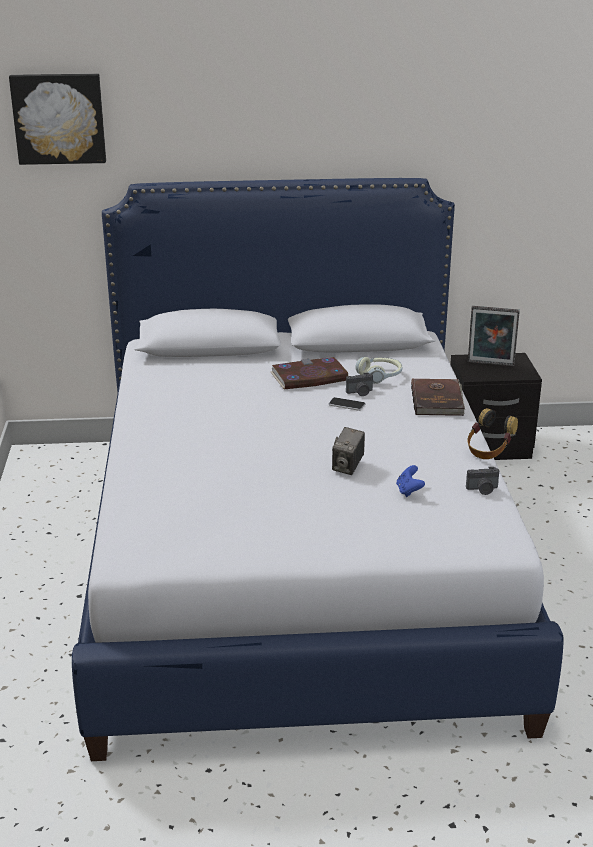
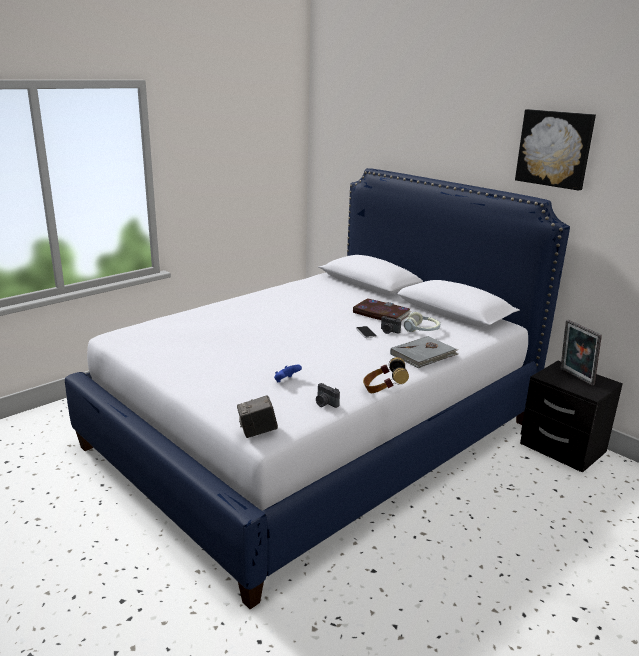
camera: 50 degrees right, 5 degrees down
picture [9,74,106,165] -> picture moved to [515,109,596,191]
camera [332,427,365,475] -> camera moved to [237,395,278,438]
brown book [411,378,465,416] -> grey book [390,336,458,368]

